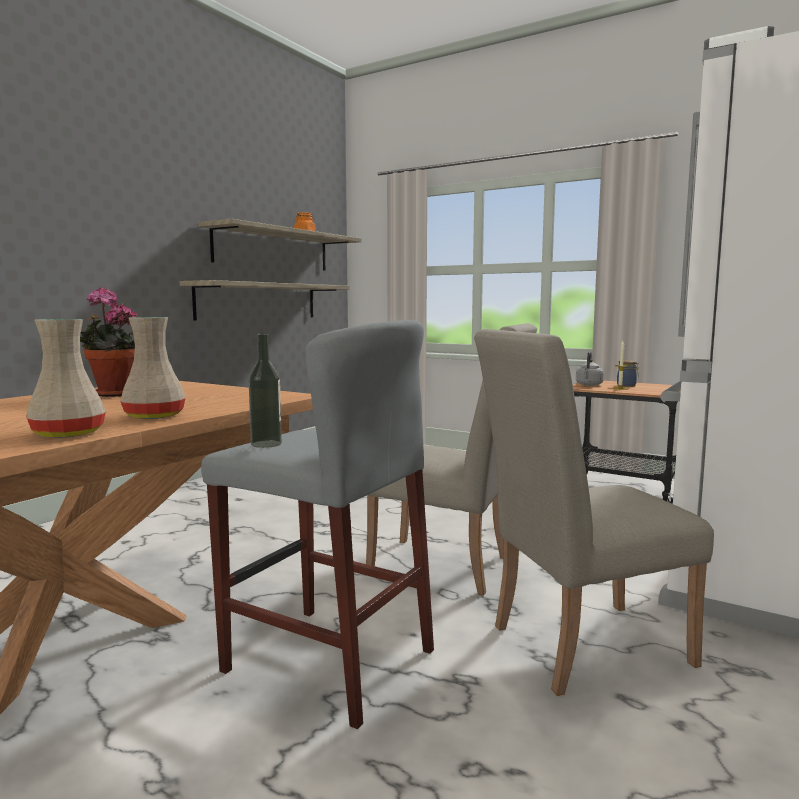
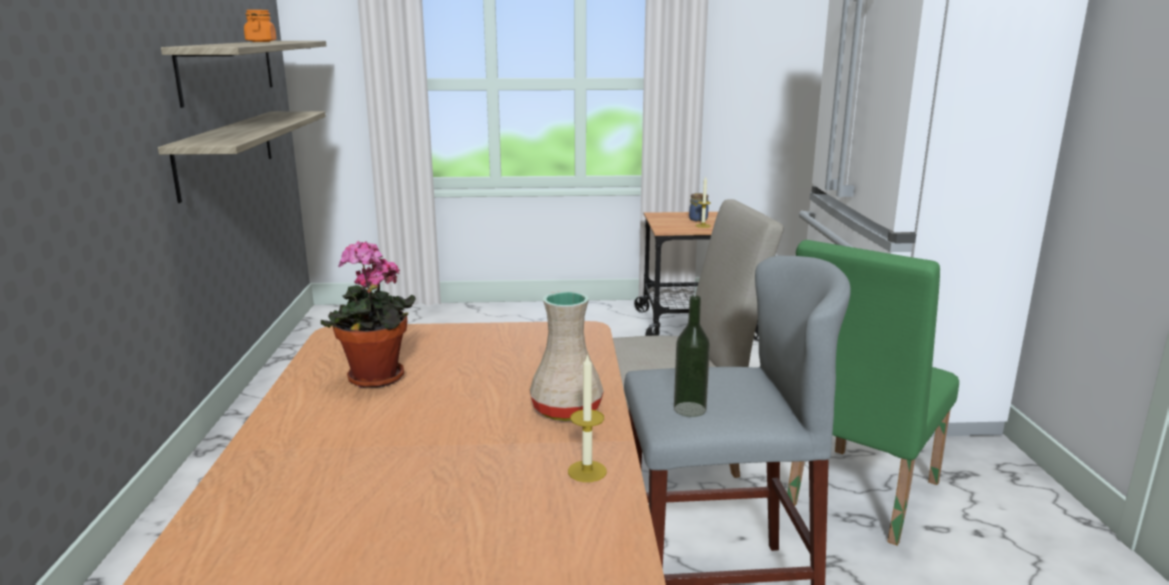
camera: 35 degrees left, 10 degrees up
beige vase [26,319,106,438] -> candle [568,353,607,482]
beige chair [474,329,714,696] -> green chair [787,240,959,546]
grey kettle [576,351,604,386] -> none

